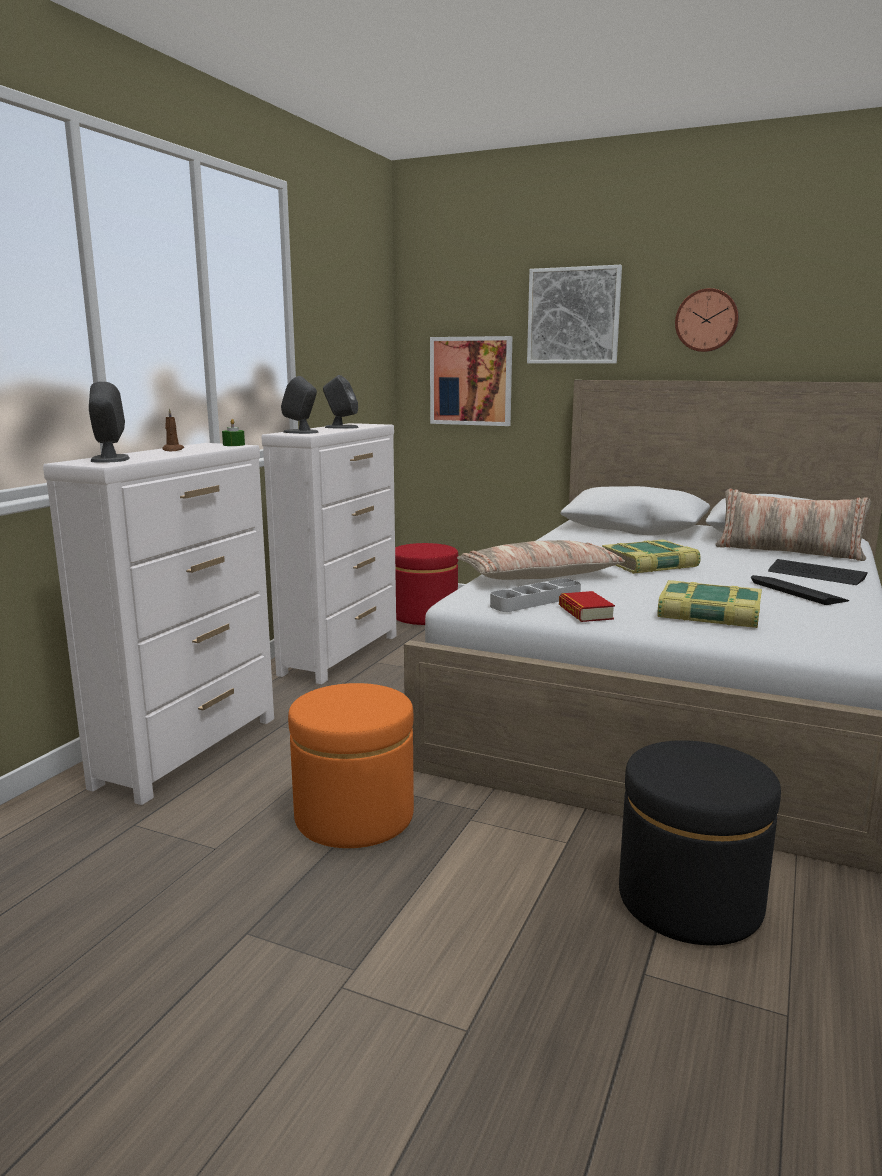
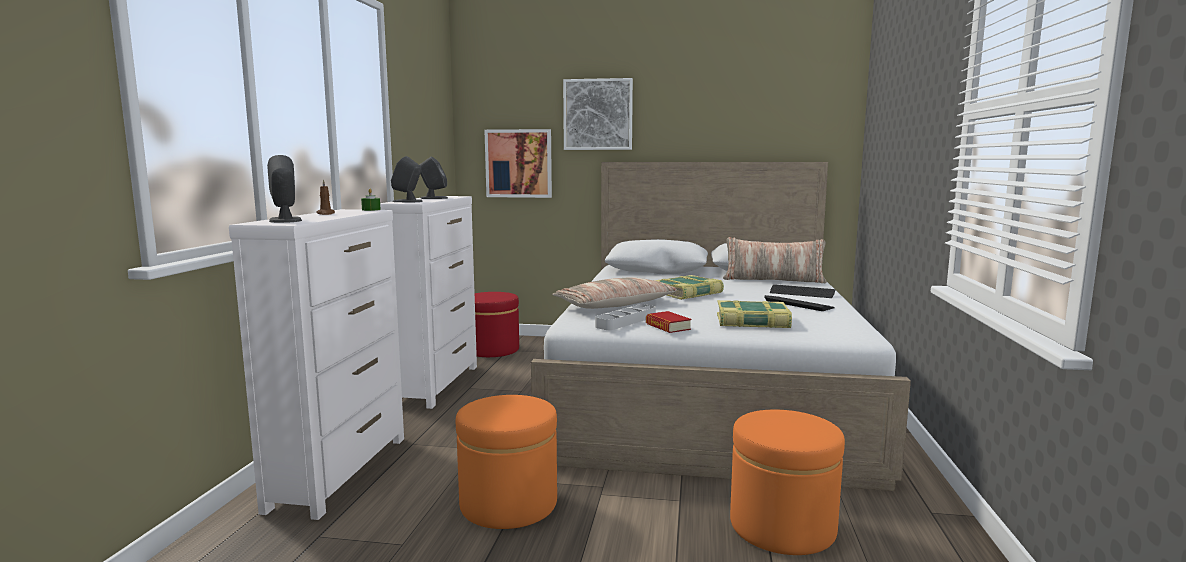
camera: 15 degrees left, 5 degrees down
black ottoman [619,740,781,946] -> orange ottoman [730,410,845,555]
wall clock [675,288,739,352] -> none

